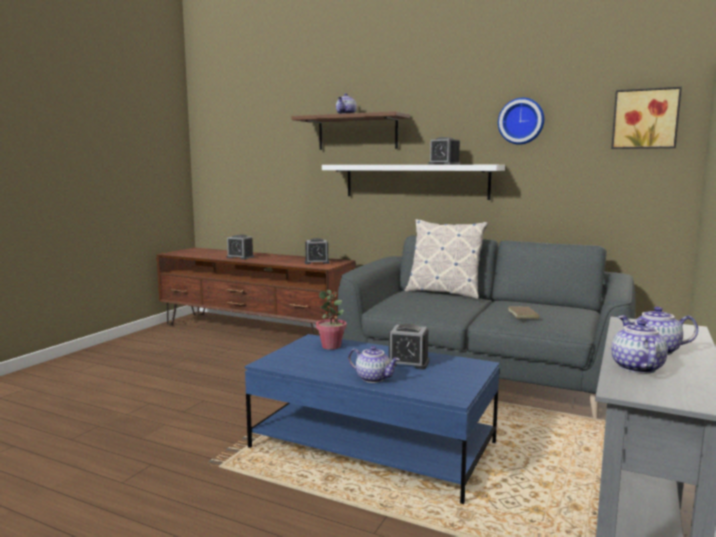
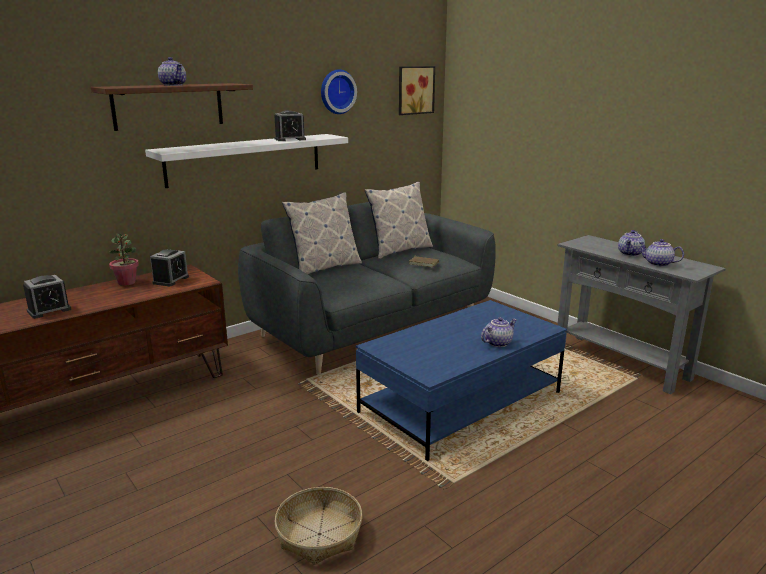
camera: 65 degrees left, 10 degrees up
potted plant [316,290,347,350] -> potted plant moved to [109,233,139,286]
alarm clock [389,324,430,370] -> none
none -> basket [274,487,363,565]
none -> pillow [365,182,433,259]

